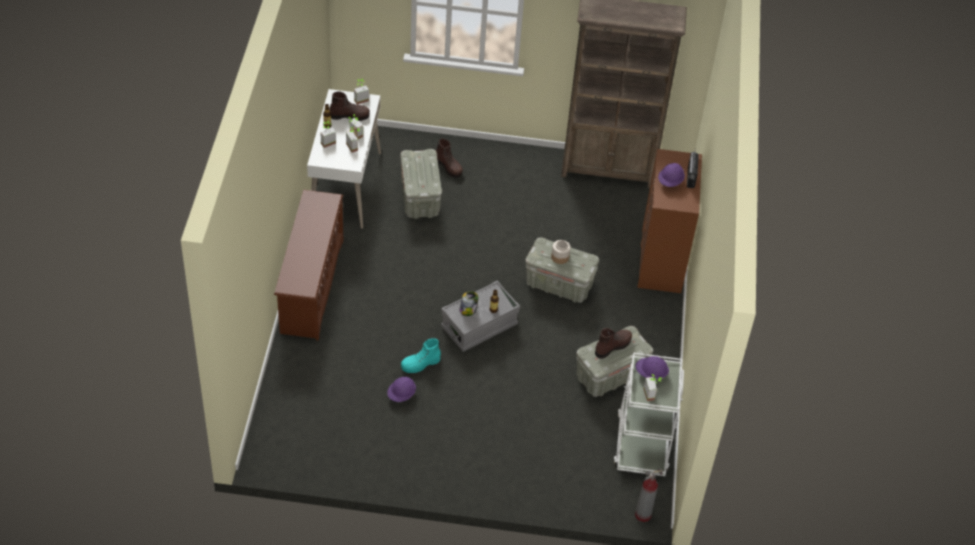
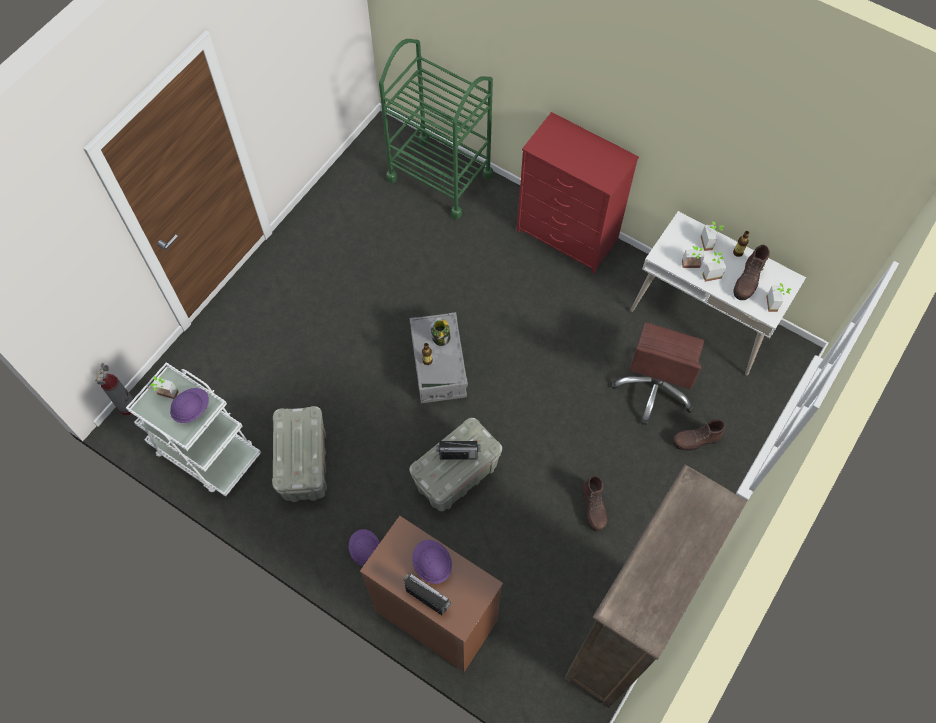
camera: 120 degrees right, 15 degrees up
brown shoe rack [274,190,343,341] -> red dresser [517,112,639,274]
purple hard hat [387,377,416,402] -> purple hard hat moved to [349,529,380,566]
grey storage box [400,149,442,219] -> brown office chair [611,322,704,425]
turquoise boot [401,338,441,373] -> none
jar [551,240,571,264] -> radio [436,441,480,460]
brown boot [595,328,632,359] -> brown boot moved to [582,475,607,532]
none -> green cart [379,39,493,219]

